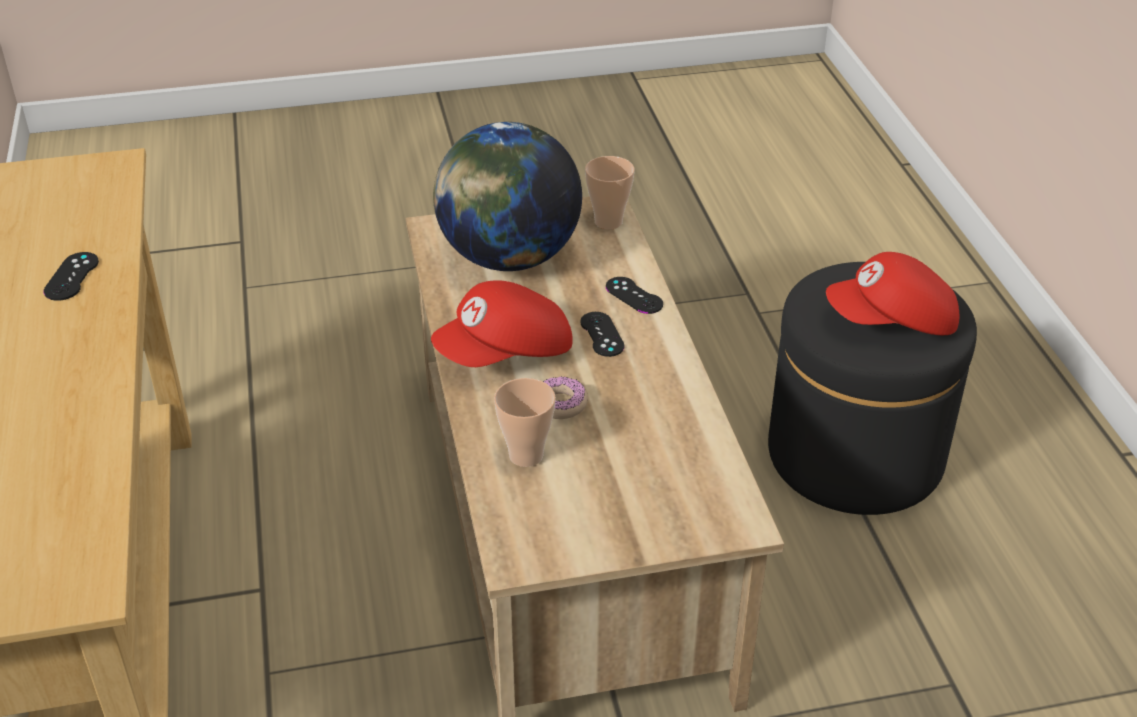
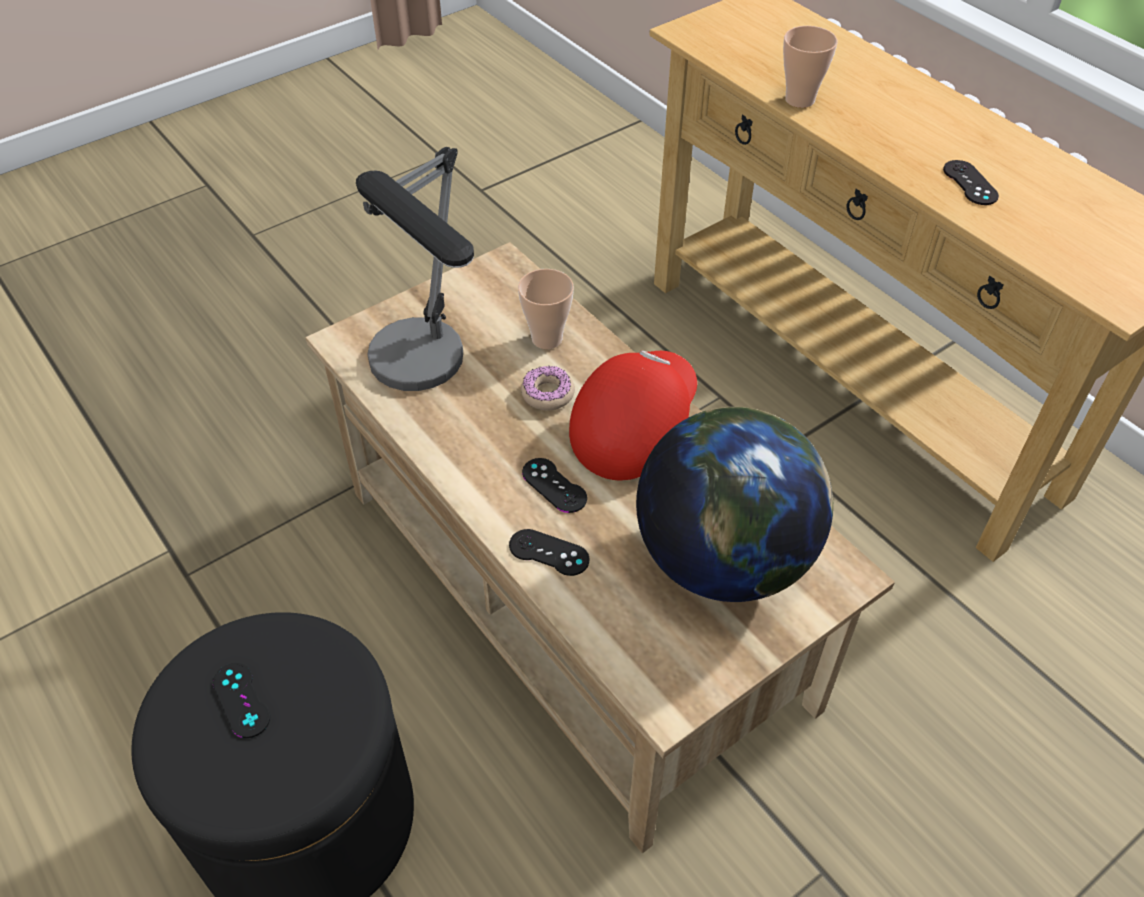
camera: 155 degrees right, 10 degrees up
cup [585,156,635,230] -> cup moved to [783,26,838,108]
red cap [826,252,959,335] -> black game controller [213,663,270,738]
none -> table lamp [356,147,474,391]

